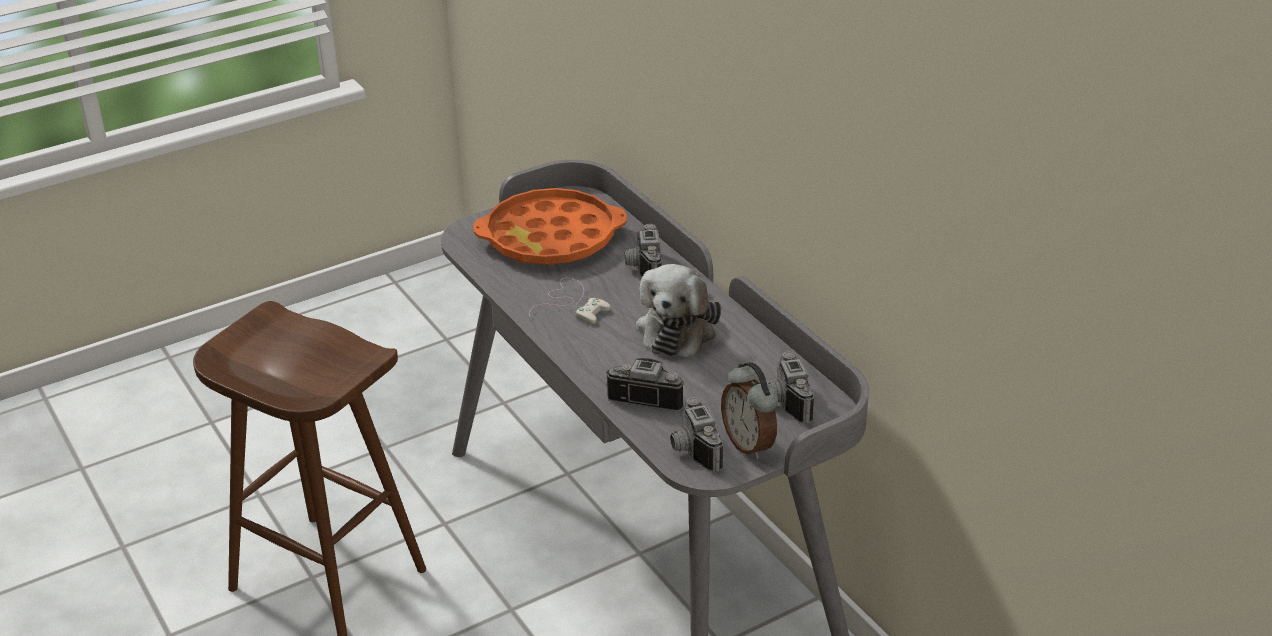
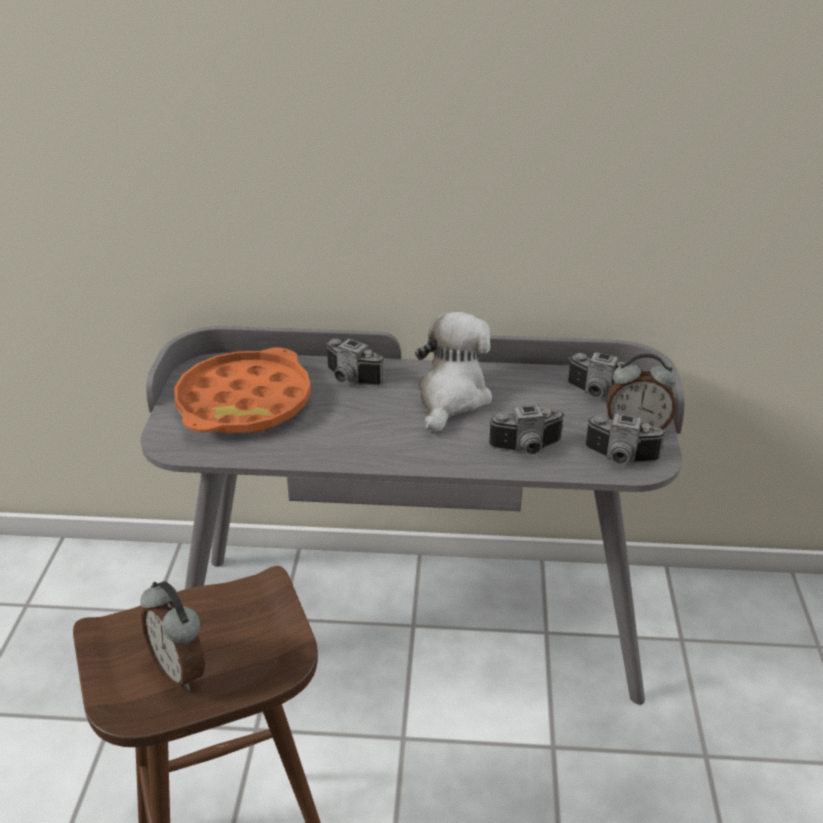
camera: 55 degrees left, 0 degrees up
white game controller [529,278,611,324] -> none
camera [606,358,685,412] -> camera turned 150 degrees counterclockwise [489,405,565,454]
plush toy [636,264,721,358] -> plush toy turned 120 degrees counterclockwise [415,312,492,433]
none -> alarm clock [140,581,205,691]

